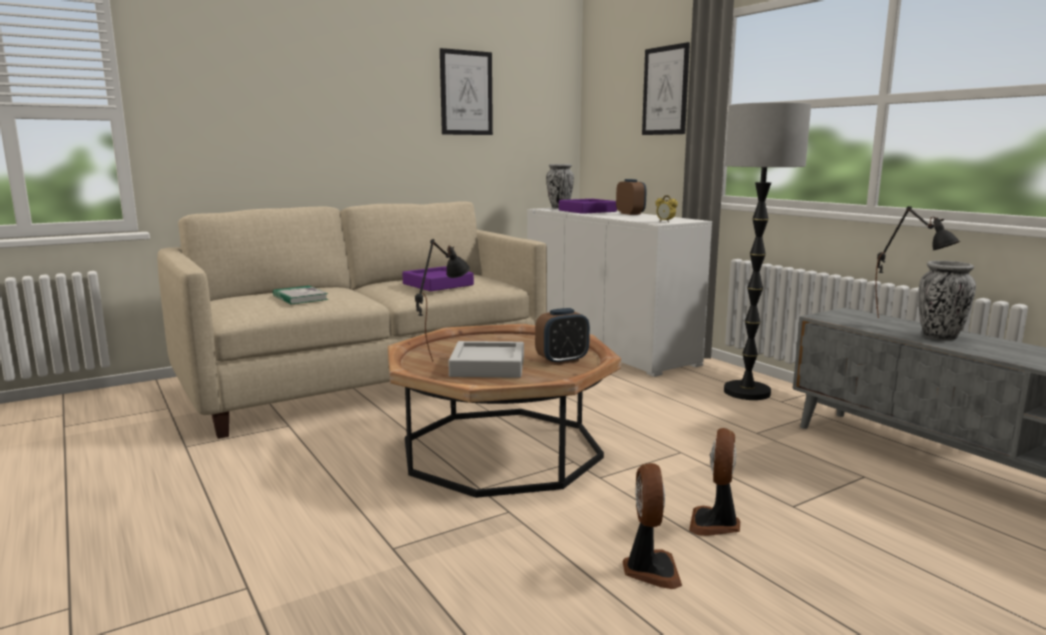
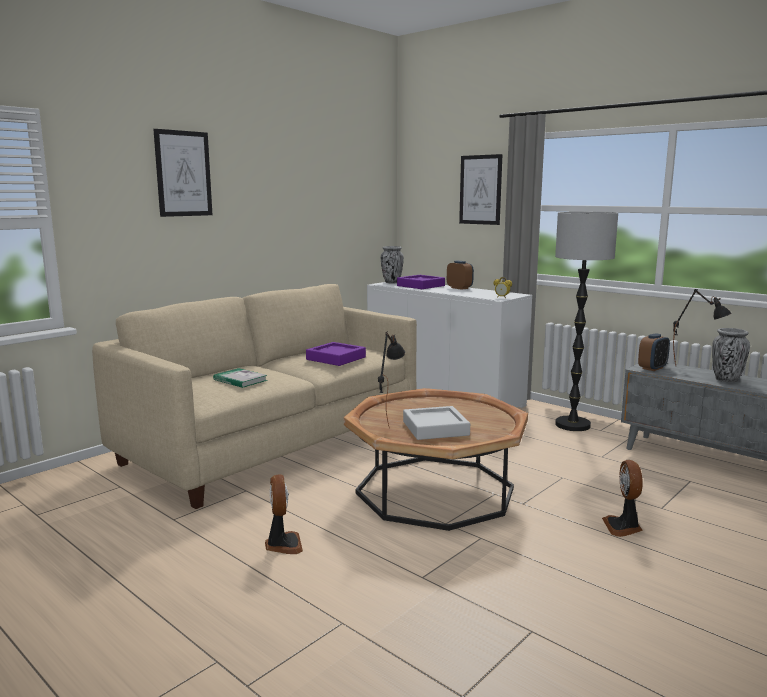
camera: 15 degrees left, 0 degrees up
picture [440,48,493,135] -> picture moved to [153,129,212,217]
alarm clock [535,308,590,365] -> alarm clock moved to [638,333,670,371]
fan [622,463,682,589] -> fan moved to [265,474,303,554]

